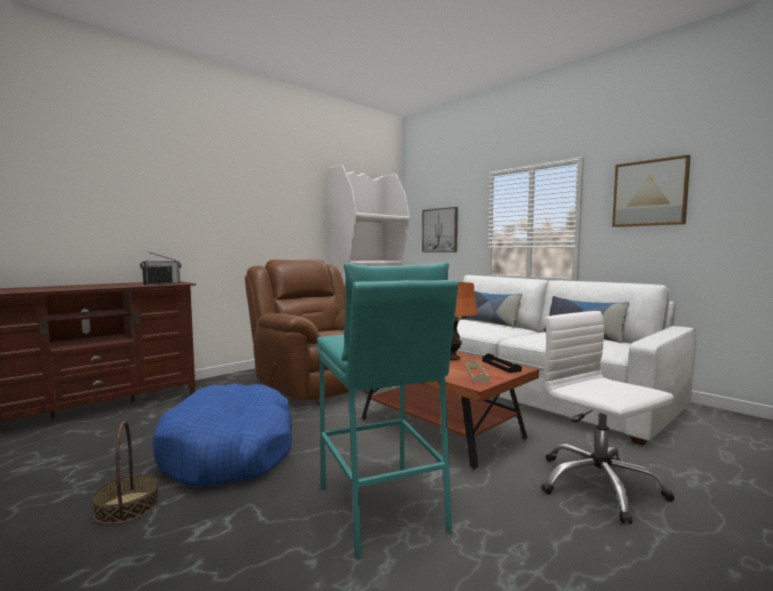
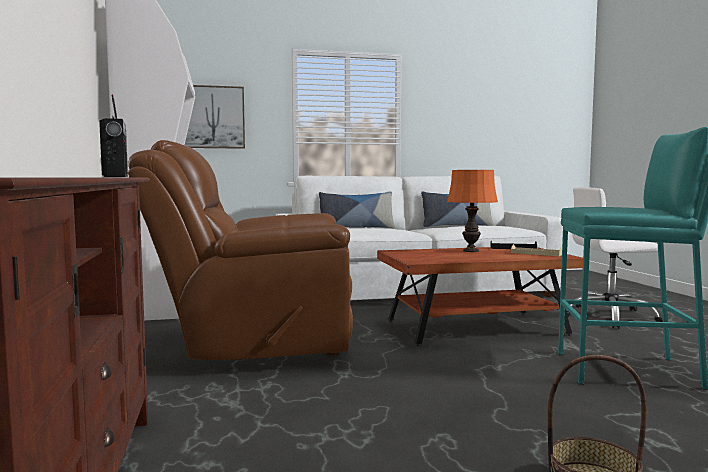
camera: 60 degrees left, 0 degrees up
blue dog bed [152,383,292,487] -> none
picture [612,155,691,227] -> none

